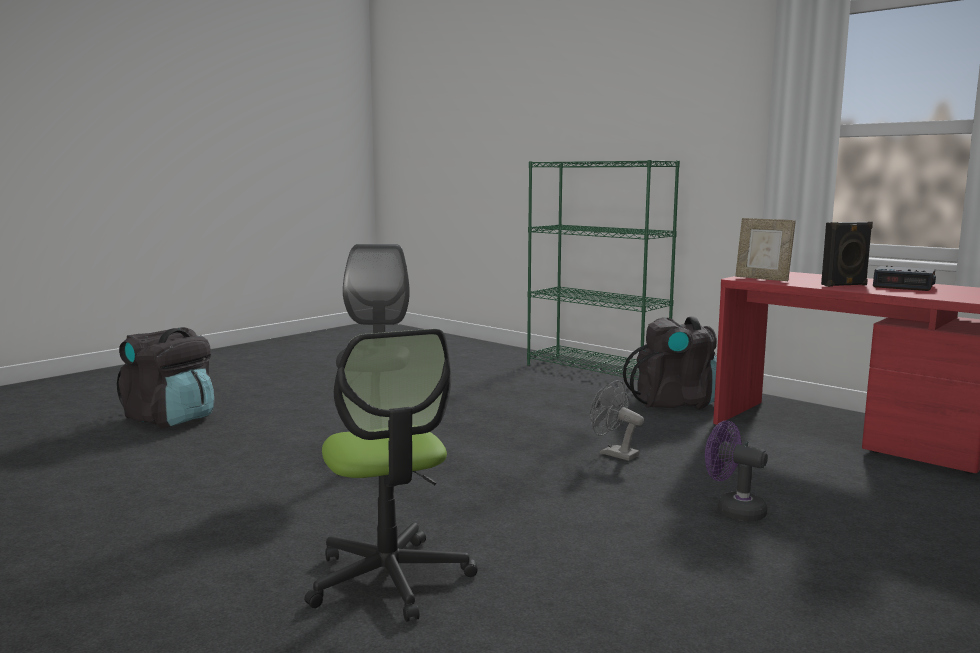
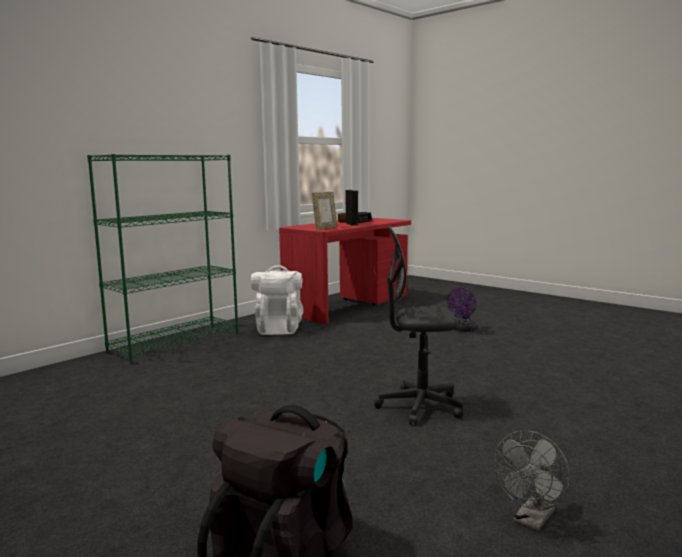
camera: 90 degrees left, 0 degrees up
office chair [304,329,478,622] -> none
grey fan [590,380,644,461] -> grey fan moved to [494,430,570,531]
black backpack [623,316,717,409] -> white backpack [251,265,304,335]

